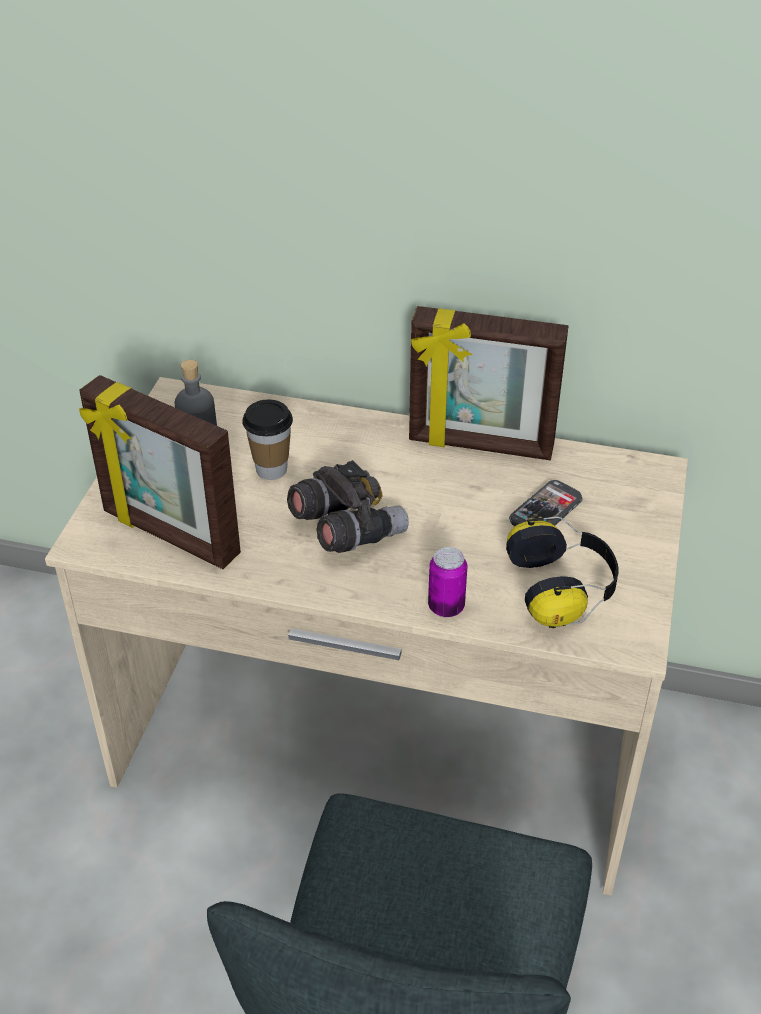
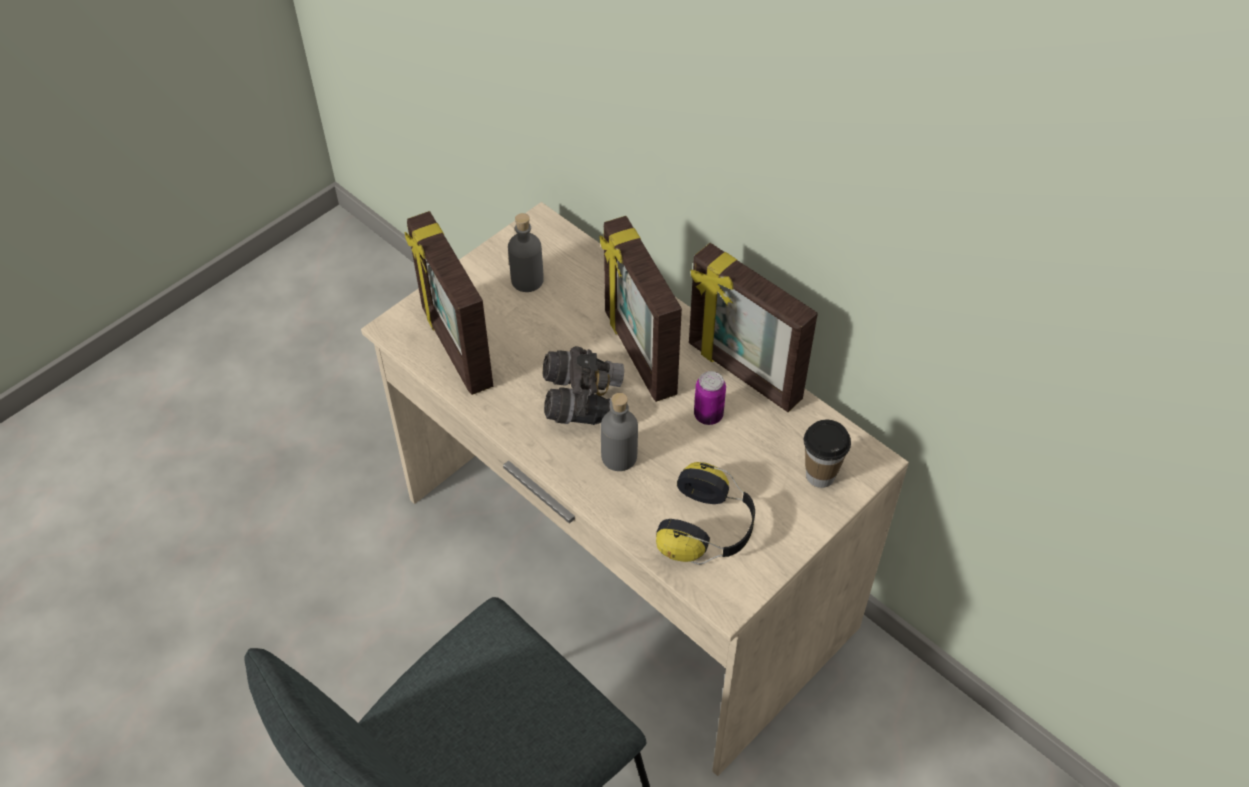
camera: 30 degrees right, 10 degrees up
cup [242,400,293,480] -> cup moved to [804,420,851,488]
can [428,547,467,617] -> can moved to [694,371,726,425]
phone [509,480,583,526] -> none
none -> picture frame [600,216,682,402]
none -> grey bottle [601,393,638,471]

